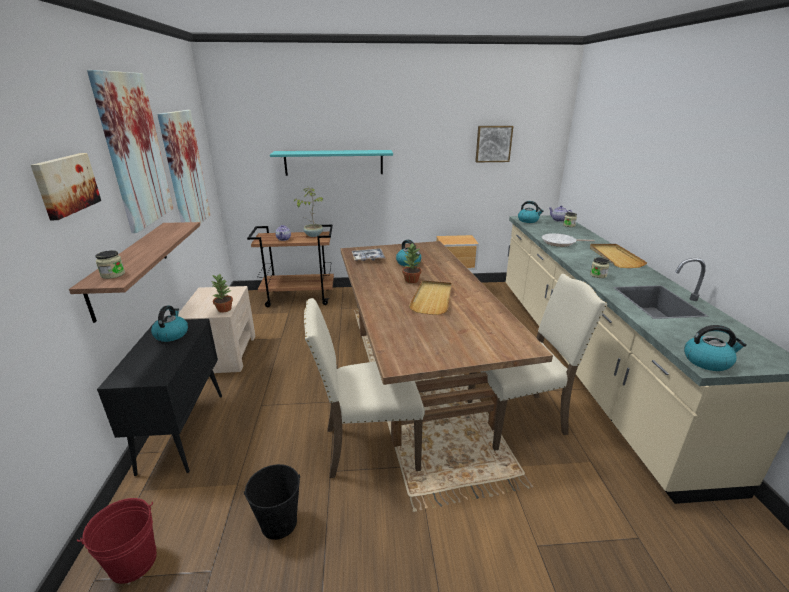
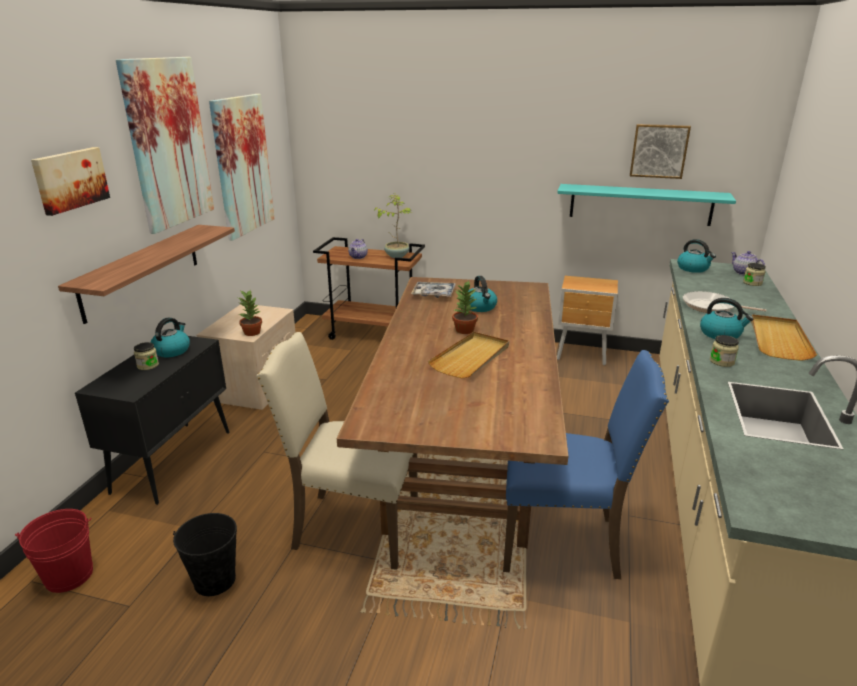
camera: 20 degrees right, 0 degrees up
jar [95,250,125,279] -> jar moved to [134,342,159,370]
turquoise shelf [270,150,393,176] -> turquoise shelf moved to [557,184,736,226]
beige chair [467,274,608,451] -> blue chair [503,350,669,579]
kettle [684,325,747,371] -> kettle moved to [700,298,753,339]

